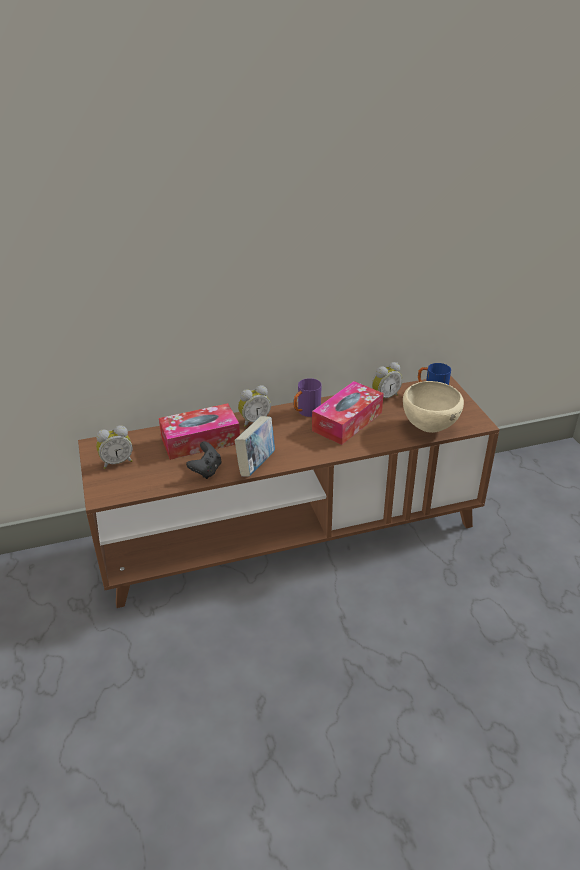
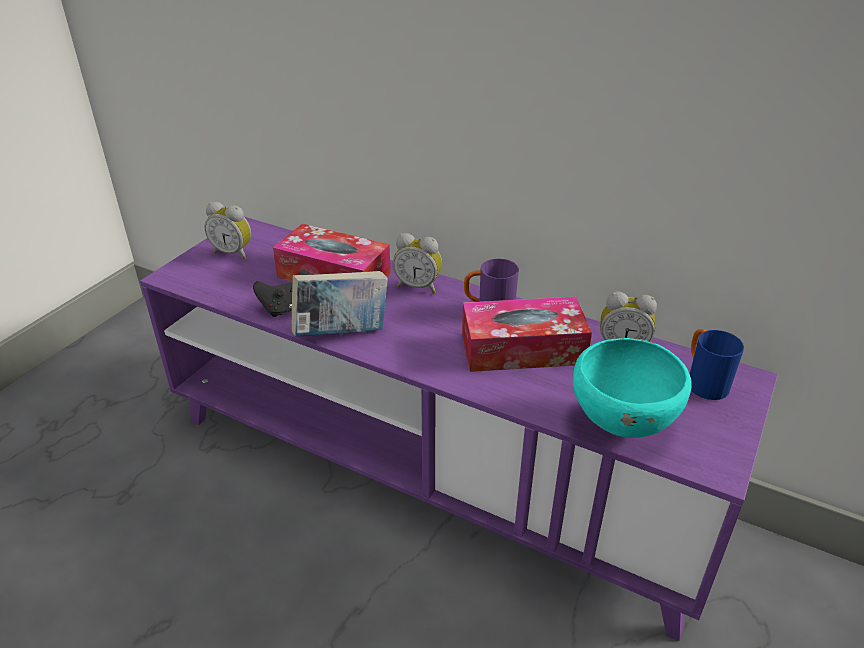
camera: 45 degrees right, 0 degrees up
brown tv stand [78,375,500,608] -> purple tv stand [140,217,778,641]
beige bowl [403,381,464,433] -> turquoise bowl [573,338,692,438]

